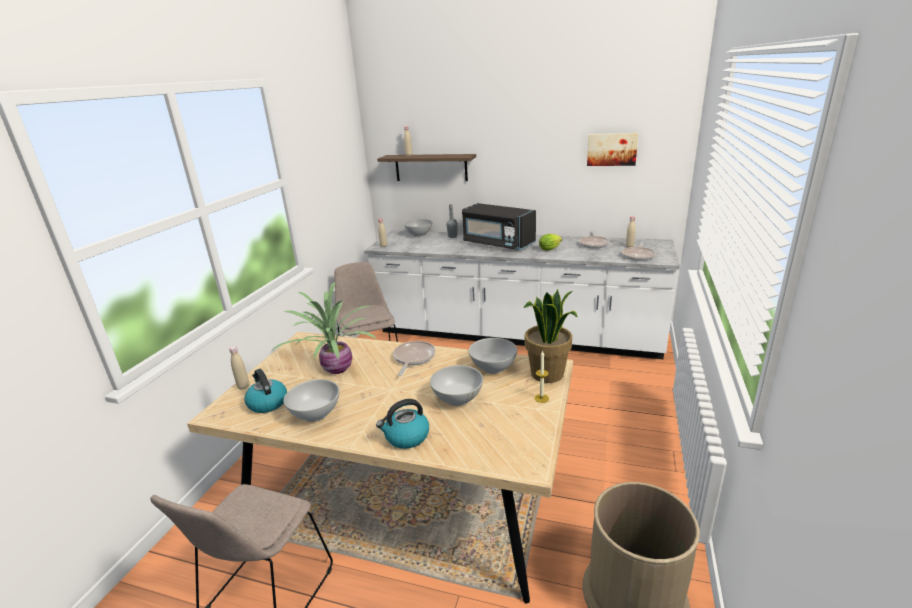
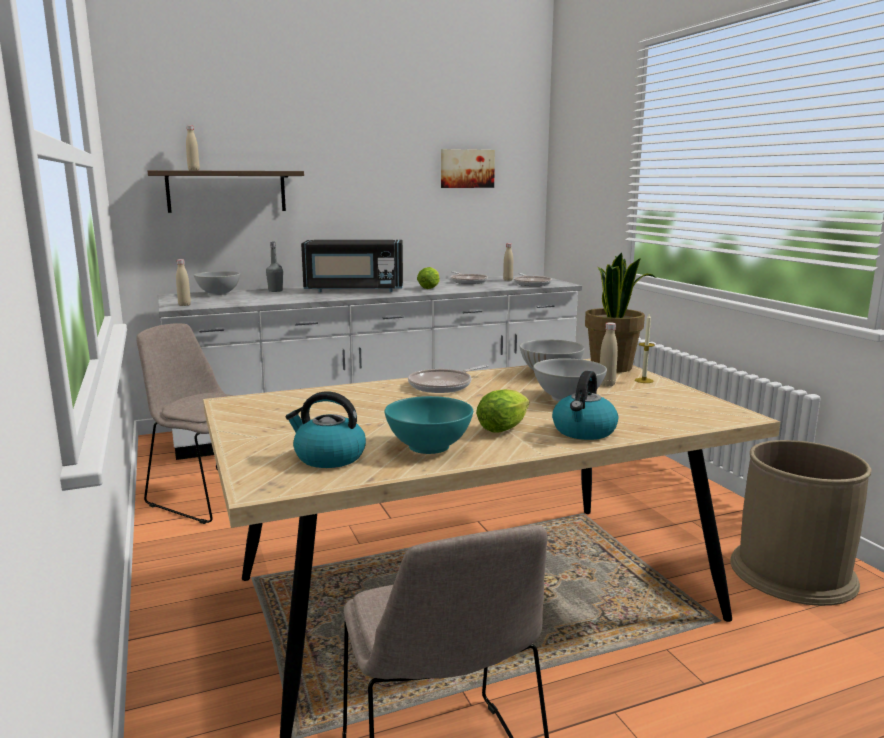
camera: 40 degrees left, 10 degrees down
beige bottle [229,346,250,390] -> beige bottle moved to [600,322,618,386]
potted plant [270,282,377,374] -> none
white bowl [284,379,340,422] -> turquoise bowl [384,396,473,454]
frying pan [393,341,435,376] -> frying pan turned 105 degrees counterclockwise [408,365,489,393]
none -> lettuce [476,389,529,433]

